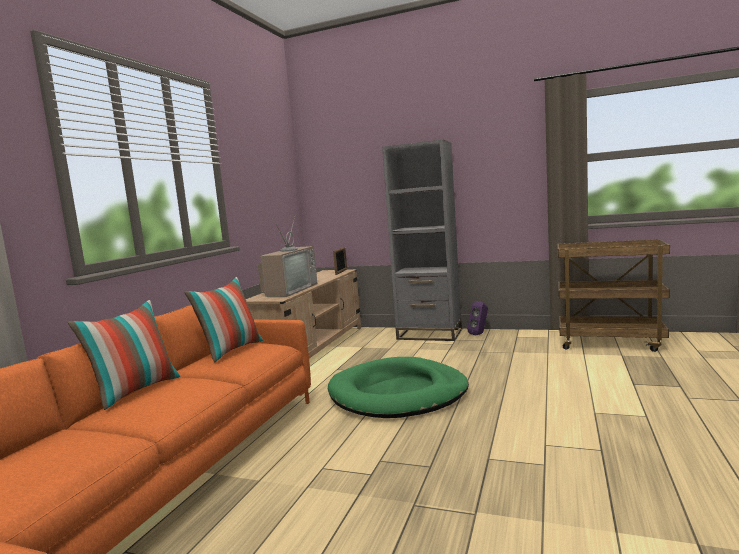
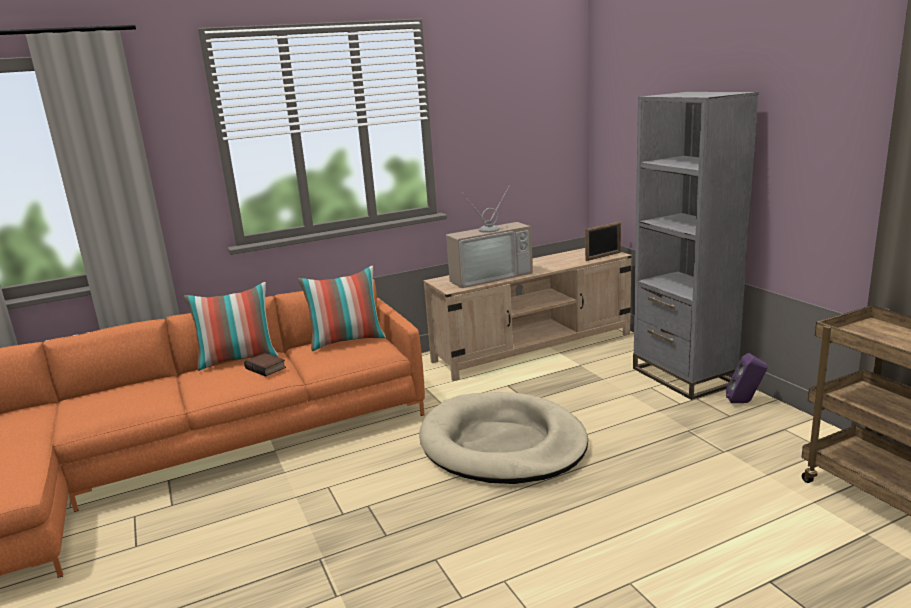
camera: 45 degrees right, 10 degrees up
green dog bed [328,357,469,418] -> beige dog bed [419,392,588,484]
none -> book [244,353,286,377]

